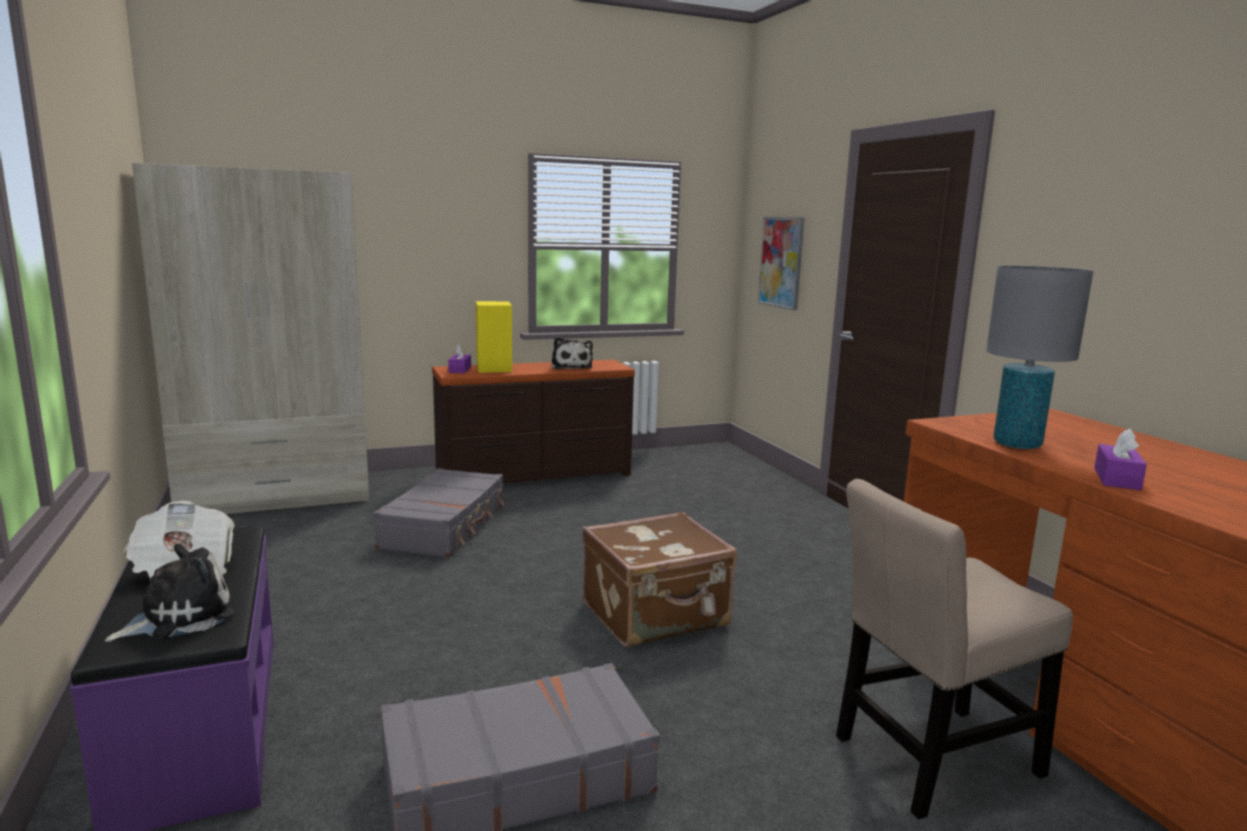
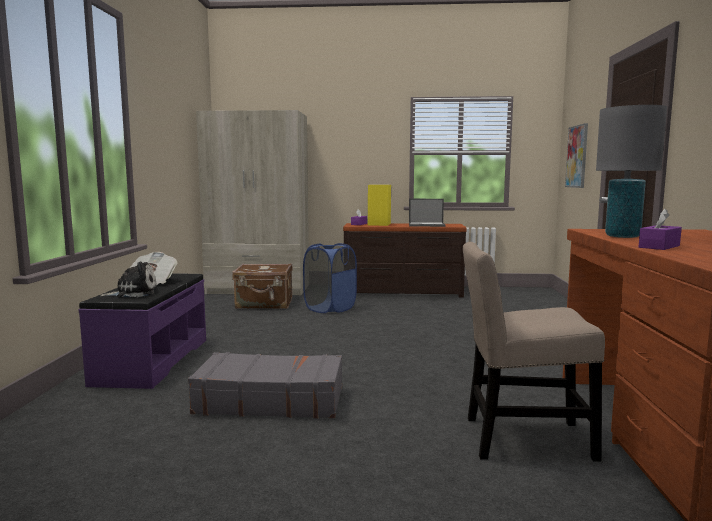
camera: 25 degrees right, 5 degrees down
grey suitcase [373,468,505,558] -> blue laundry basket [303,243,357,313]
plush toy [552,337,593,370] -> laptop [409,199,445,227]
brown suitcase [583,511,737,647] -> brown suitcase moved to [232,263,292,309]

